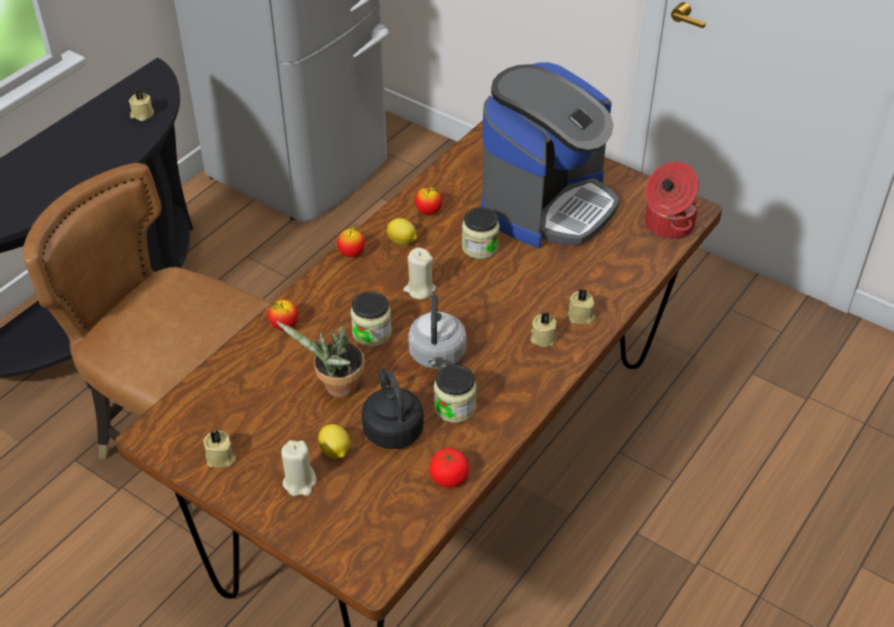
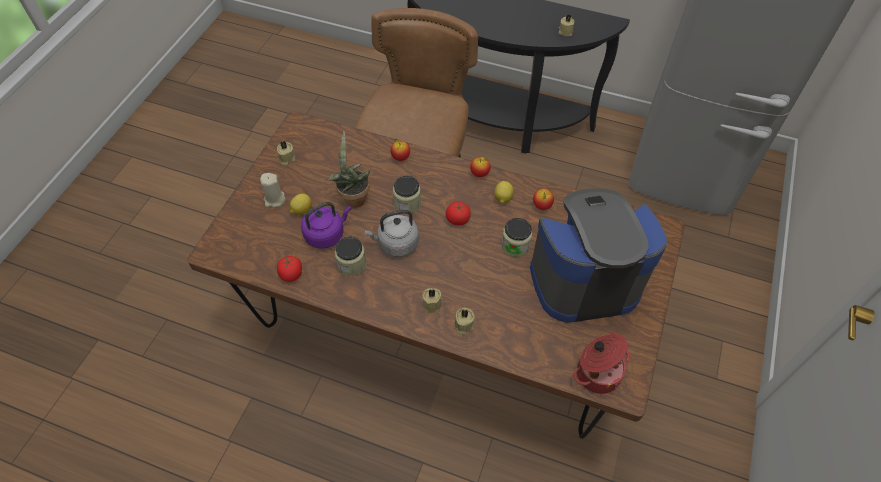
camera: 75 degrees right, 10 degrees up
black kettle [361,368,424,449] -> purple kettle [301,202,351,249]
beige candle [403,247,436,300] -> tomato [446,202,471,226]
coffee machine [481,62,619,248] -> coffee machine turned 150 degrees clockwise [530,188,668,323]

